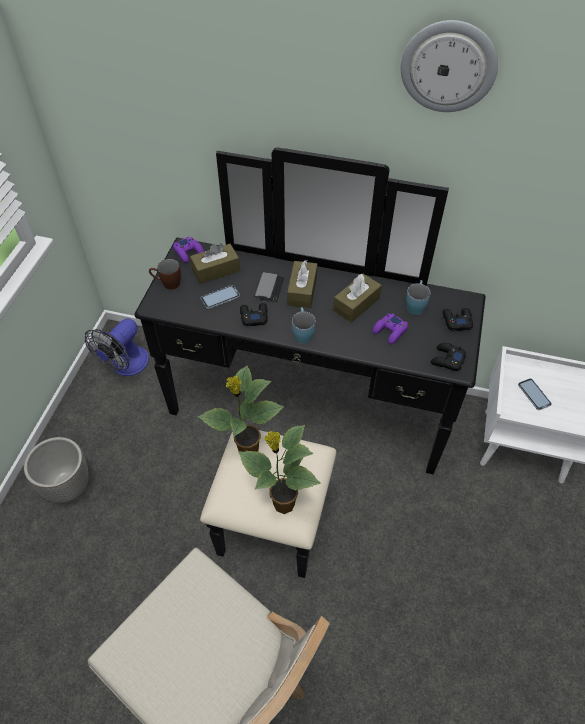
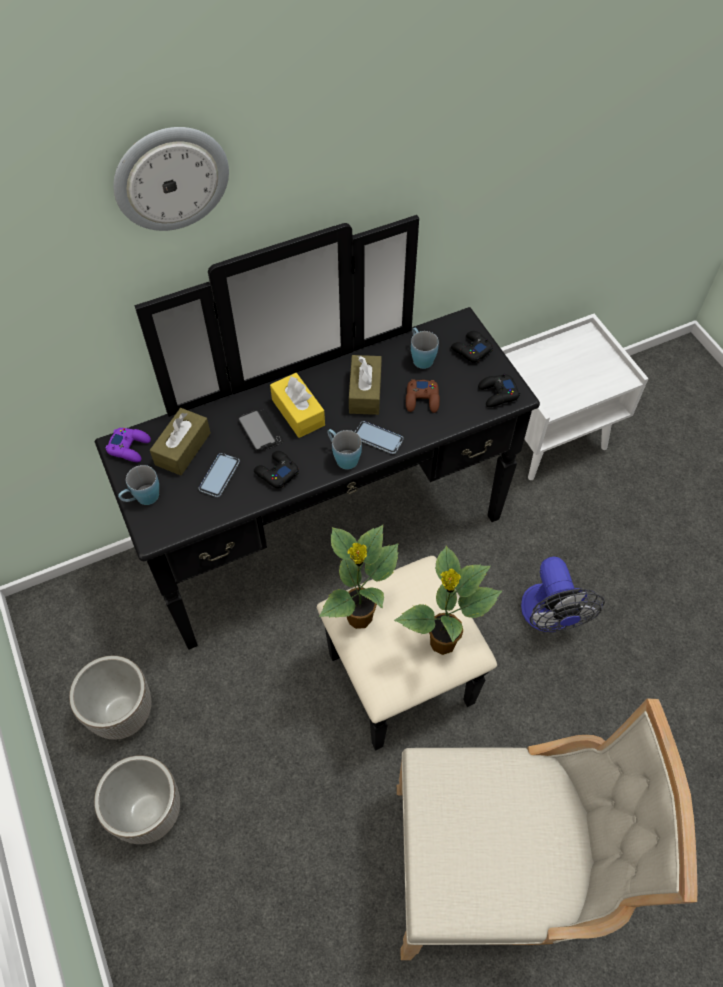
camera: 40 degrees left, 5 degrees up
fan [85,318,149,376] -> fan moved to [521,556,605,632]
brown mug [149,259,181,290] -> blue mug [118,465,159,505]
brown tissue box [287,260,317,308] -> yellow tissue box [270,373,325,438]
purple game controller [373,313,408,344] -> brown game controller [406,379,440,413]
wall clock [401,20,498,112] -> wall clock moved to [113,127,229,231]
phone [518,378,552,410] -> phone moved to [355,421,403,454]
none -> planter [69,656,151,740]

